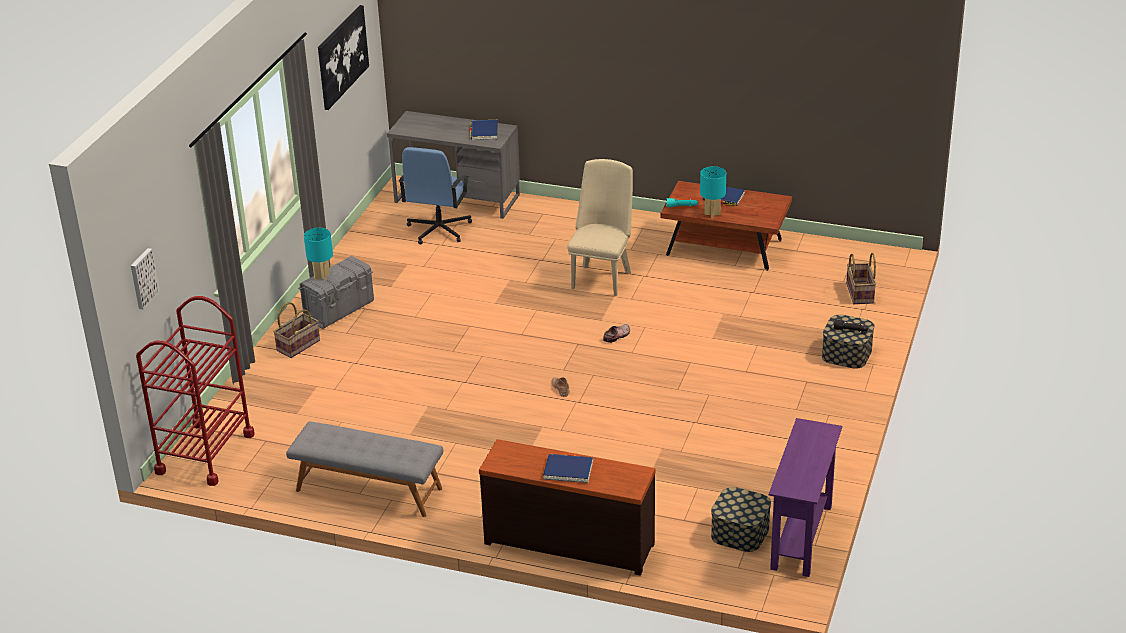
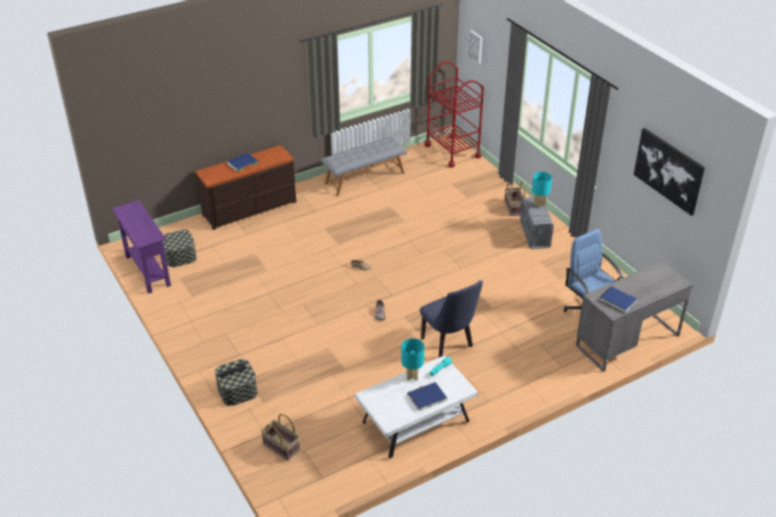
camera: 130 degrees right, 5 degrees up
beige chair [567,159,633,296] -> blue chair [420,280,483,357]
brown coffee table [660,181,792,271] -> white coffee table [355,355,478,459]

